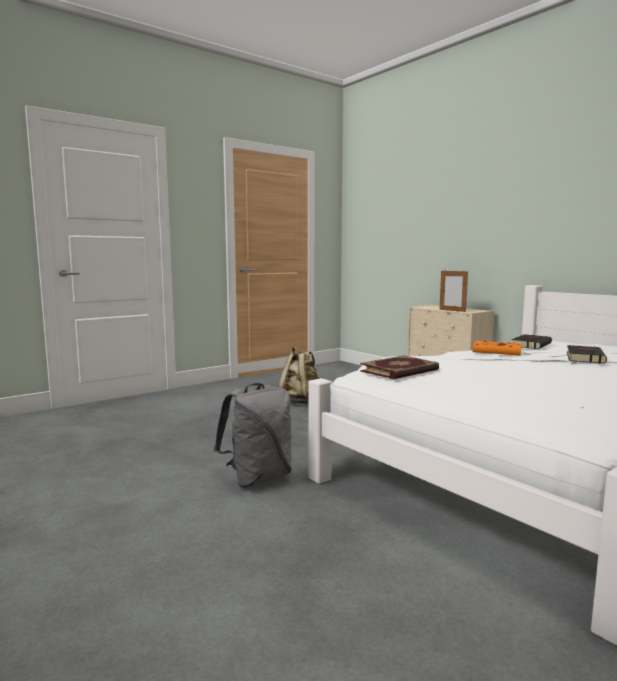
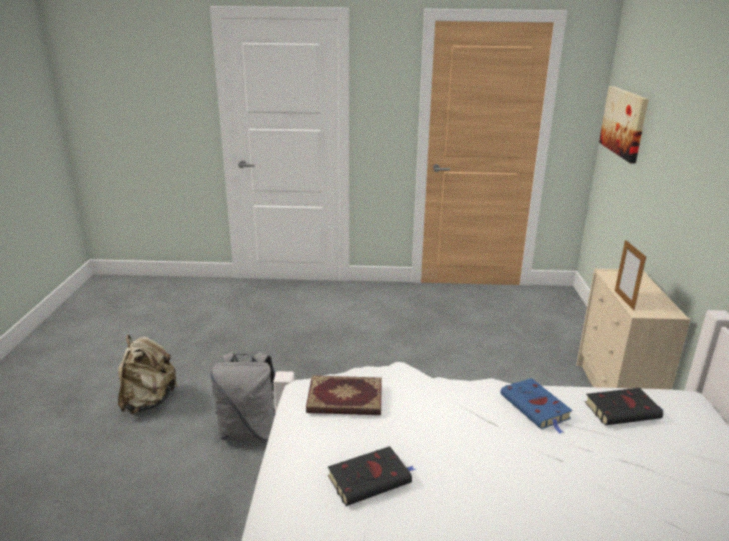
camera: 40 degrees right, 15 degrees up
beige backpack [278,346,323,404] -> beige backpack moved to [118,335,178,414]
orange book [472,341,531,356] -> blue book [500,378,573,434]
black book [567,345,607,364] -> black book moved to [328,446,416,506]
none -> picture [599,86,649,163]

